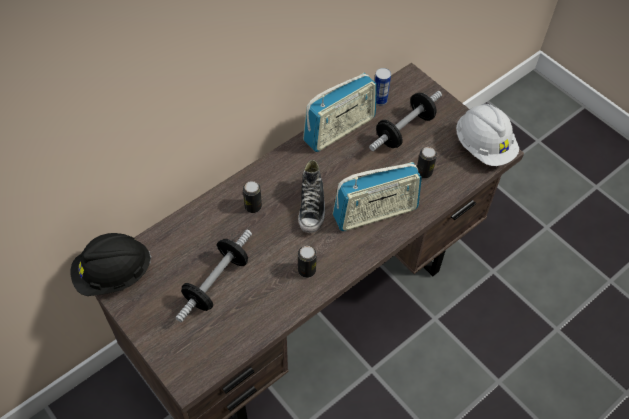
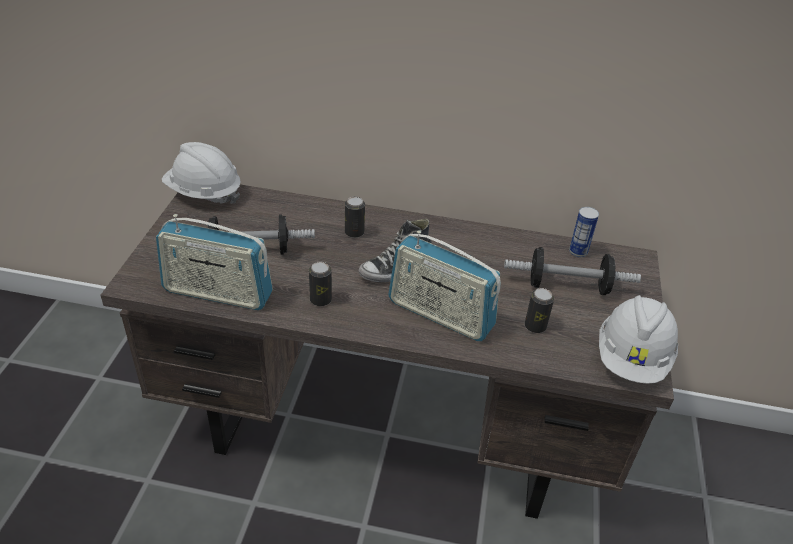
camera: 50 degrees right, 15 degrees down
black hard hat [71,233,152,296] -> white hard hat [162,142,241,204]
radio [303,73,377,152] -> radio moved to [156,214,273,310]

